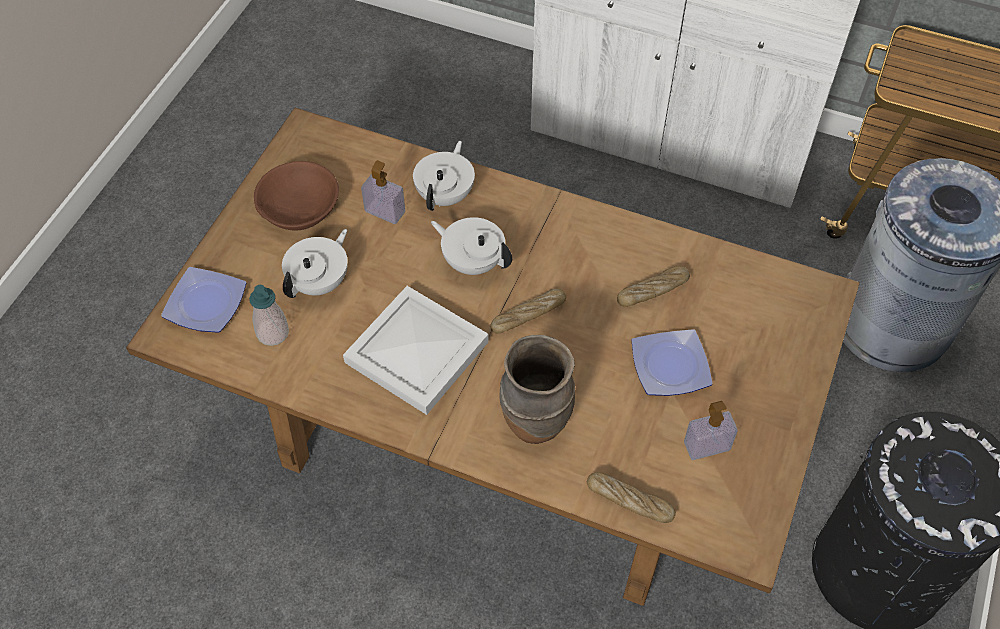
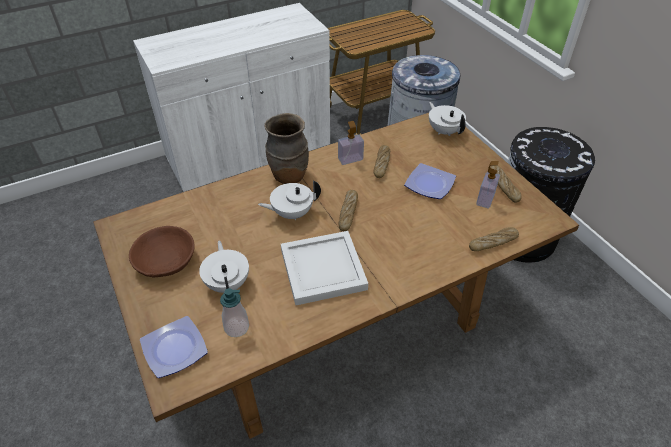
camera: 50 degrees left, 10 degrees down
soap dispenser [361,160,405,224] -> soap dispenser moved to [338,121,364,165]
white teapot [413,141,475,211] -> white teapot moved to [429,102,466,136]
brown vase [500,335,575,444] -> brown vase moved to [264,113,309,184]
none -> bread [490,165,522,202]

